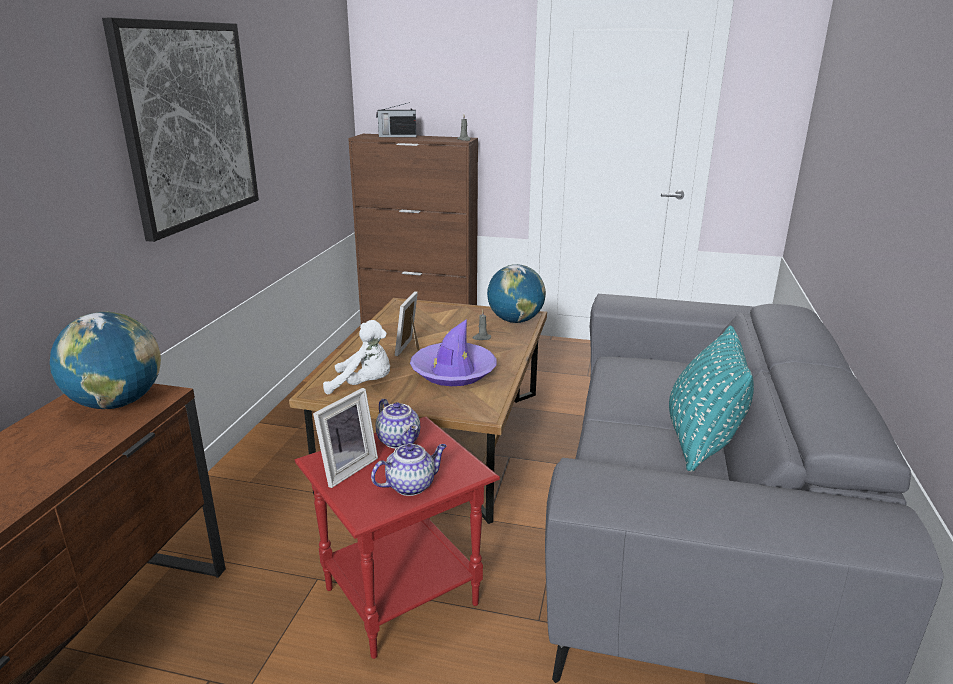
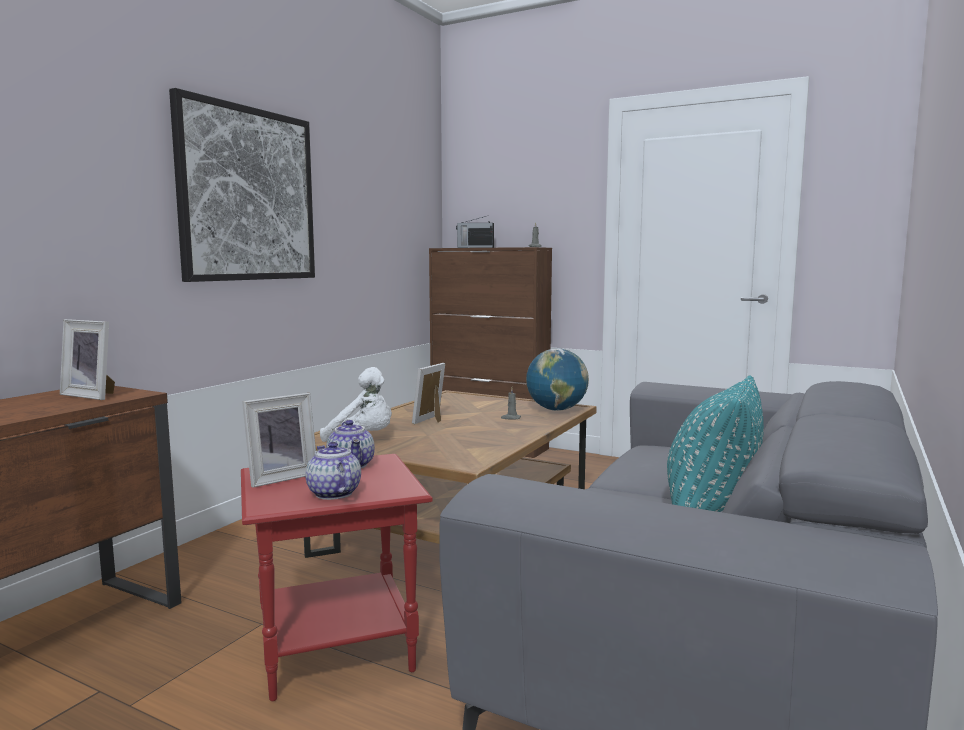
camera: 15 degrees right, 15 degrees down
globe [50,312,161,409] -> picture frame [60,319,115,400]
teapot [371,444,447,496] -> teapot turned 105 degrees counterclockwise [305,442,361,500]
purple hat [410,319,497,386] -> none

